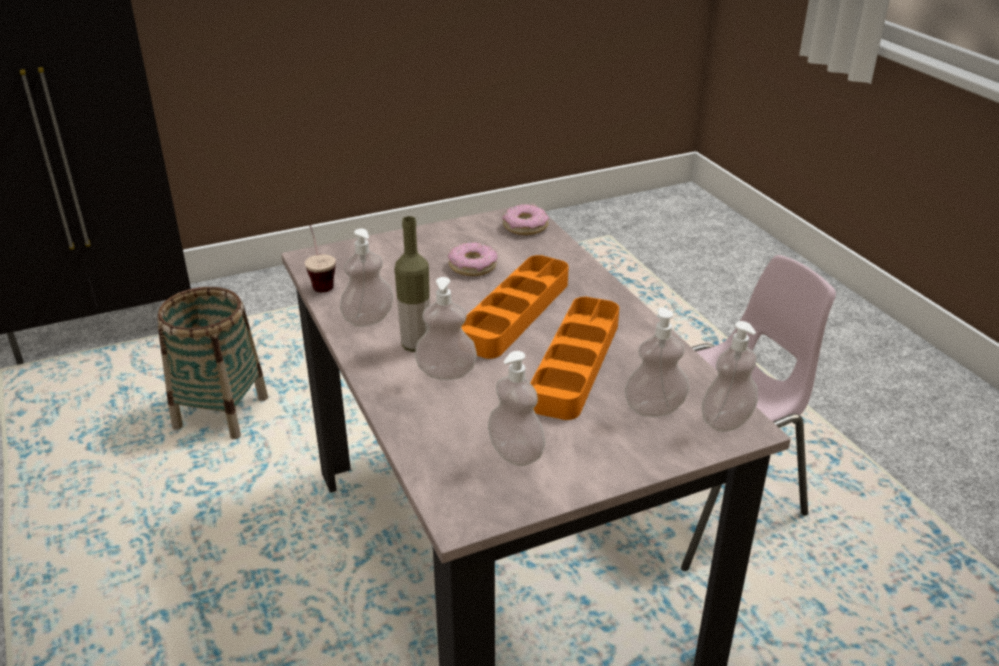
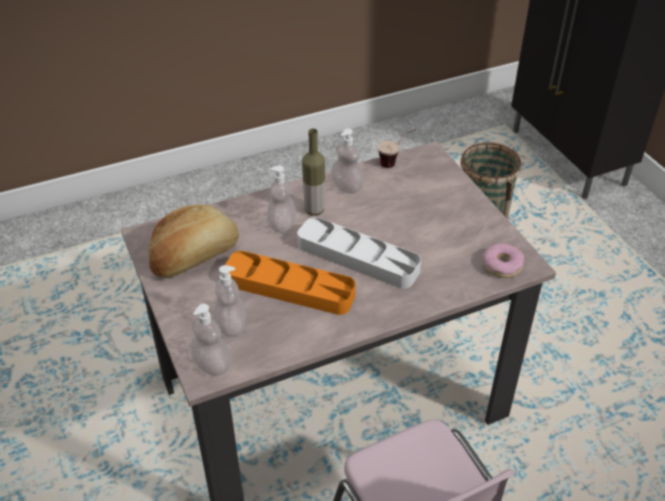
camera: 90 degrees right, 10 degrees up
donut [448,242,498,276] -> none
orange tray [461,255,569,359] -> white tray [297,217,421,289]
soap dispenser [488,351,545,466] -> bread [149,204,239,277]

